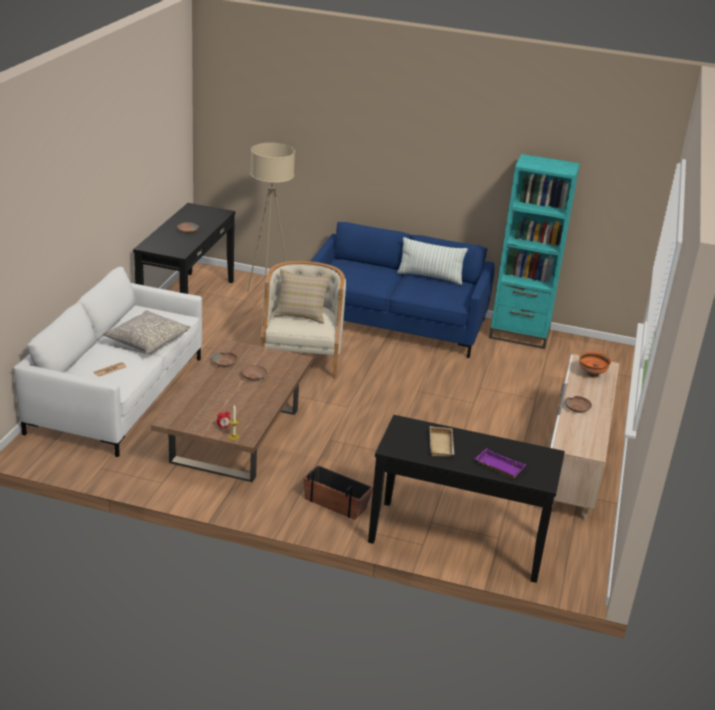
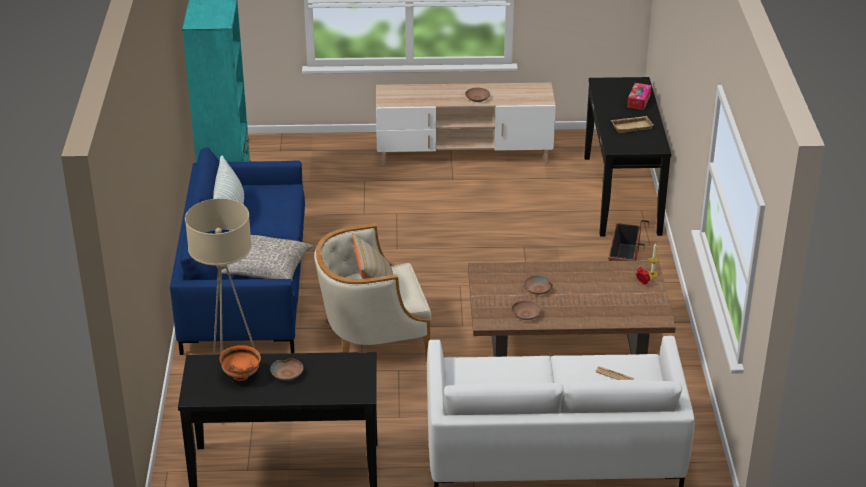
camera: 105 degrees left, 5 degrees up
grey pillow [103,310,191,354] -> grey pillow moved to [222,235,313,281]
purple tray [475,448,526,478] -> tissue box [627,83,651,110]
orange bowl [579,351,611,377] -> orange bowl moved to [219,345,261,381]

